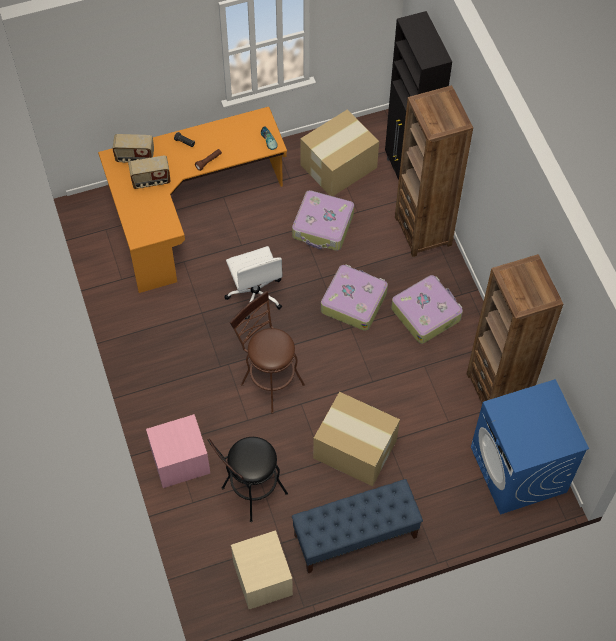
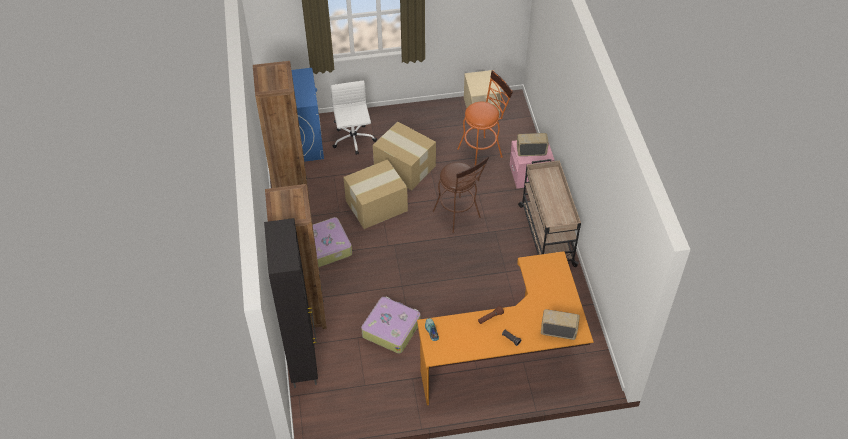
camera: 170 degrees left, 10 degrees down
radio [128,156,171,189] -> radio moved to [517,133,549,156]
black stool [207,437,288,522] -> orange stool [457,70,513,165]
white office chair [225,246,282,320] -> white office chair moved to [331,81,377,154]
blue bench [292,479,423,573] -> none
cardboard box [301,109,379,196] -> cardboard box moved to [343,159,408,229]
suitcase [321,265,388,331] -> none
none -> beige cart [518,159,581,267]

